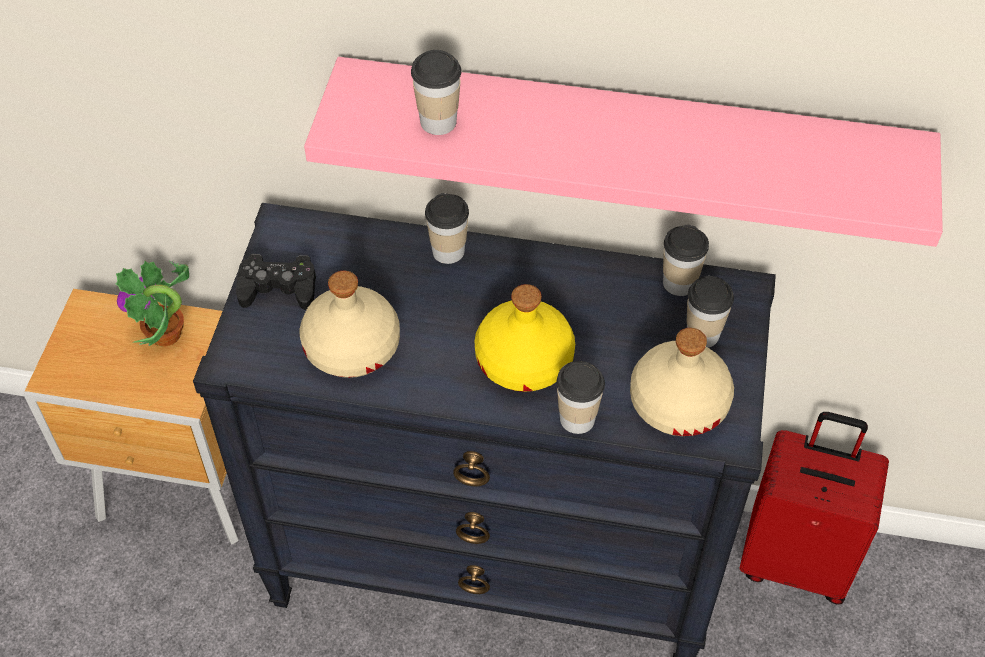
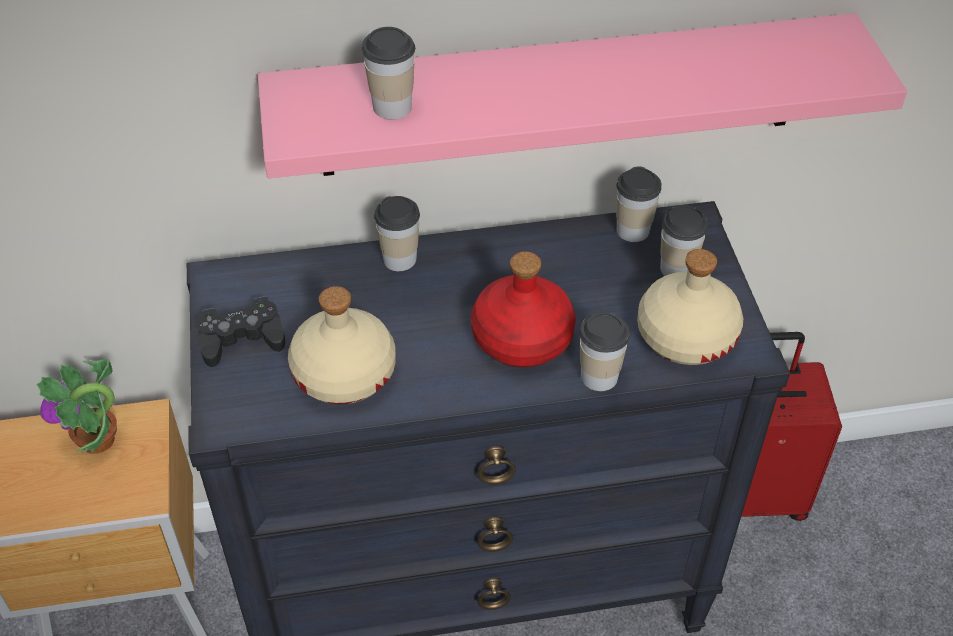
camera: 20 degrees left, 5 degrees down
yellow bottle [475,284,575,392] -> red bottle [471,251,576,368]

